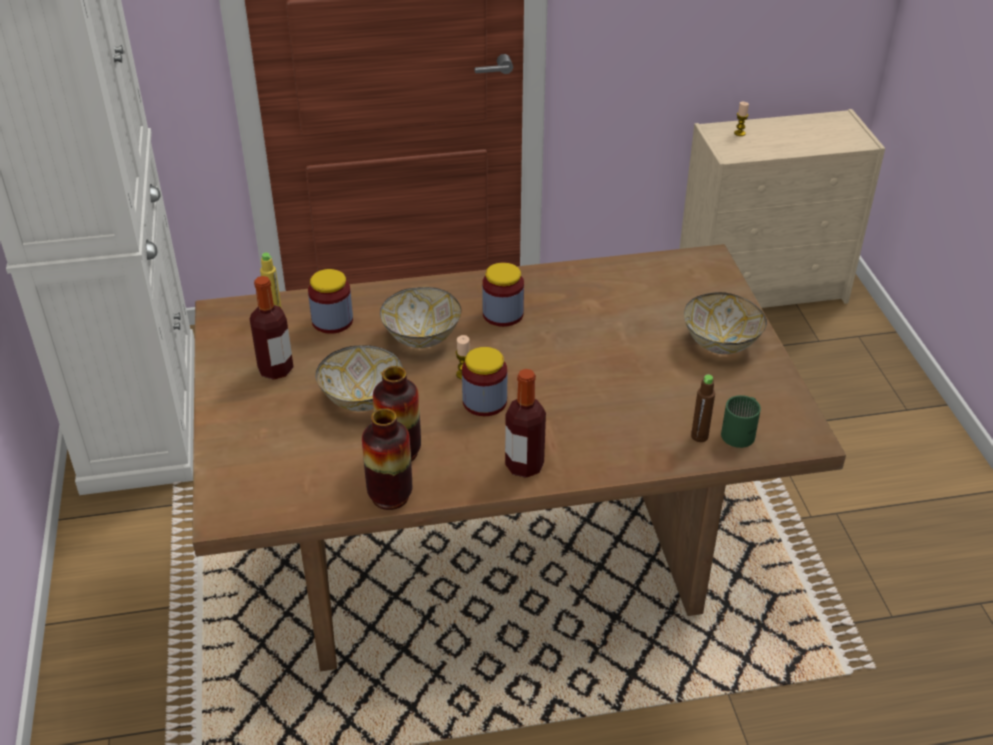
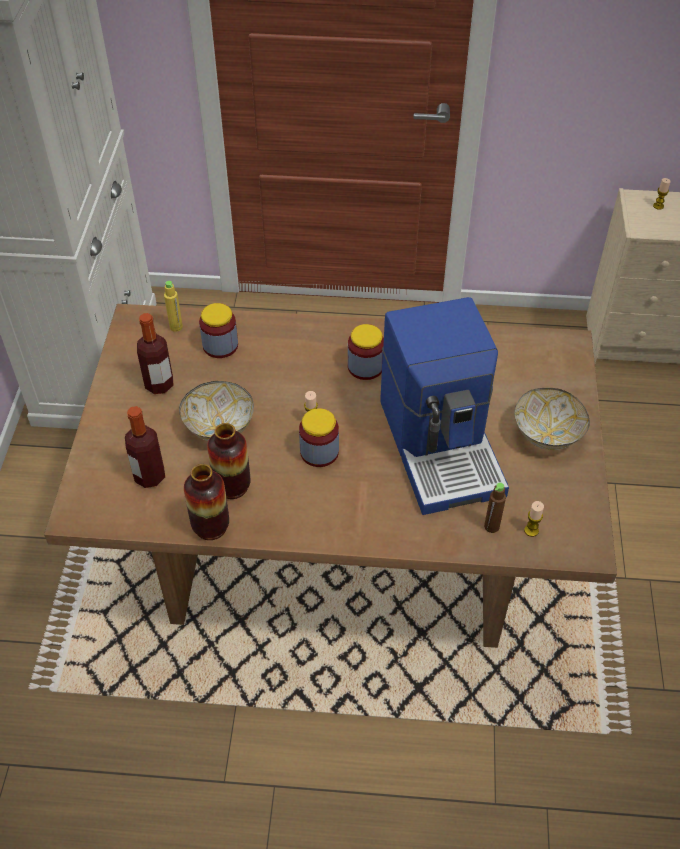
camera: 15 degrees right, 10 degrees up
bowl [380,287,461,348] -> none
bottle [505,369,546,478] -> bottle moved to [125,406,165,488]
green mug [721,395,761,448] -> candle [524,501,544,537]
none -> coffee machine [380,297,509,515]

